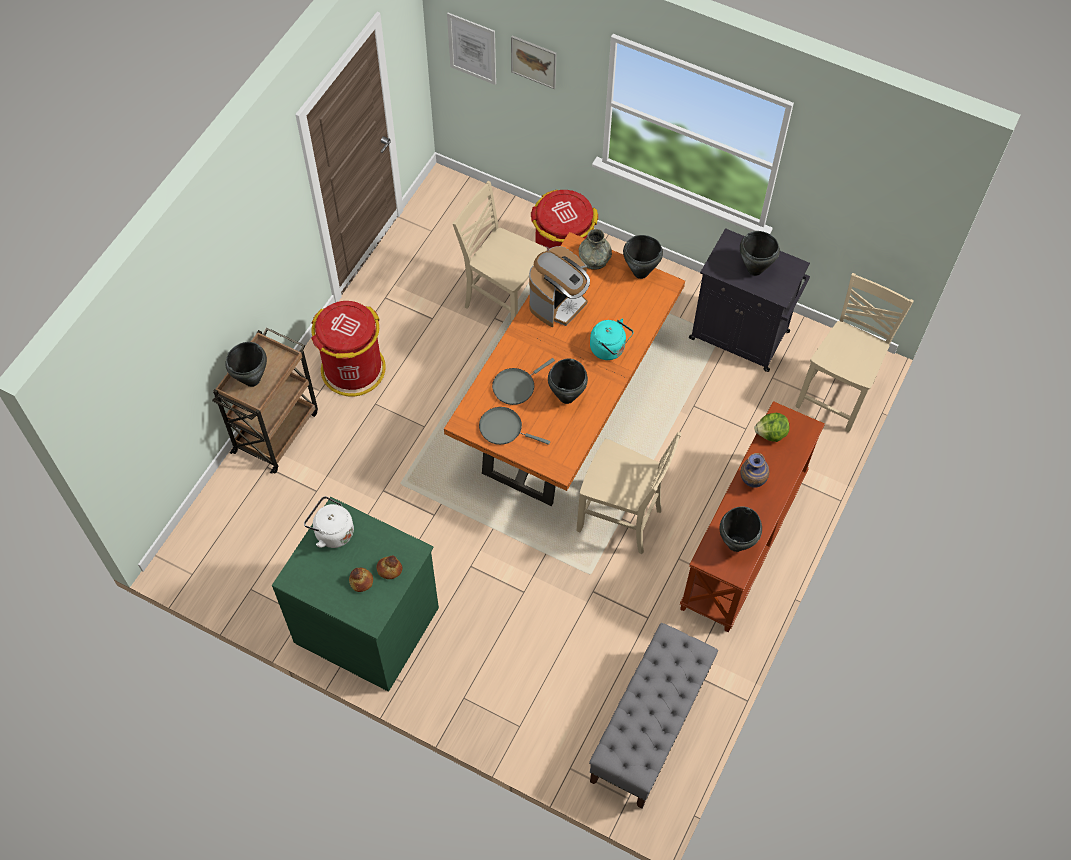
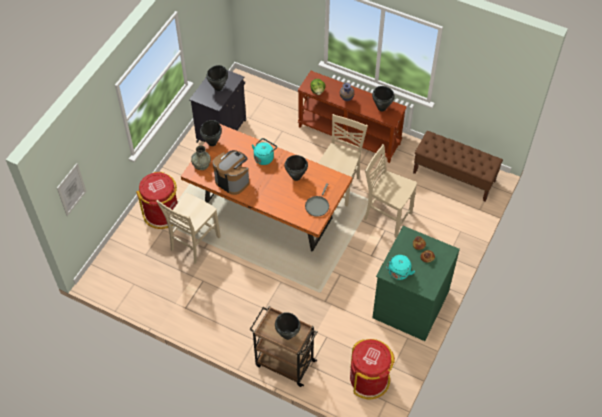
camera: 90 degrees left, 5 degrees down
white kettle [304,496,354,548] -> turquoise kettle [386,255,415,280]
red trash can [311,301,386,396] -> red trash can moved to [350,339,395,399]
grey frying pan [492,358,555,405] -> none
picture [511,36,556,89] -> none
grey bench [589,623,718,809] -> brown bench [413,131,503,202]
beige chair [795,273,914,433] -> beige chair moved to [364,144,417,238]

